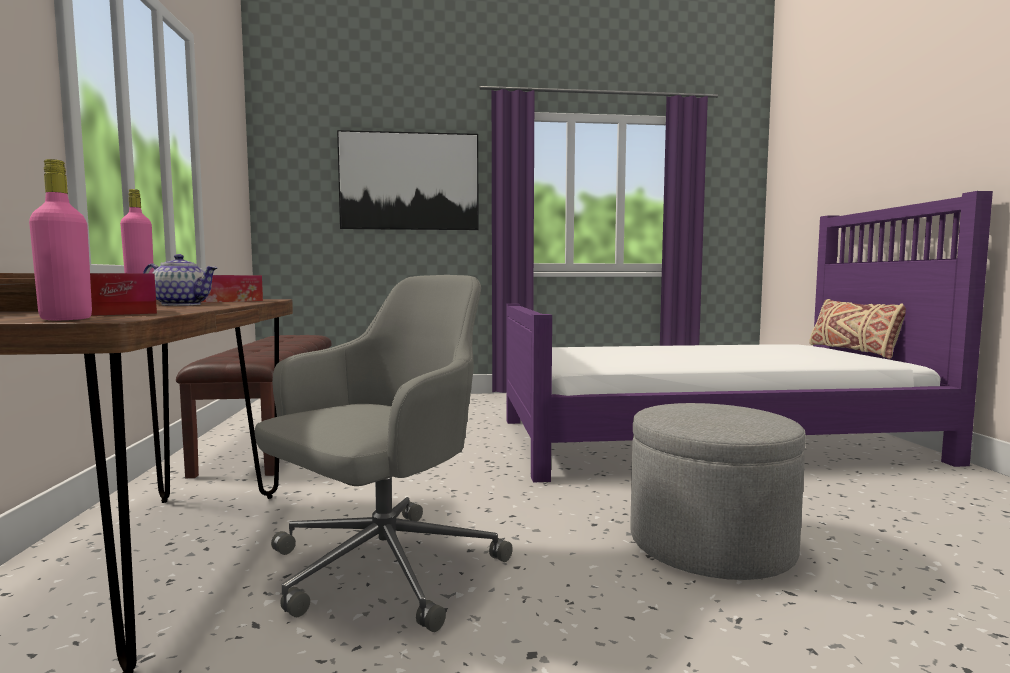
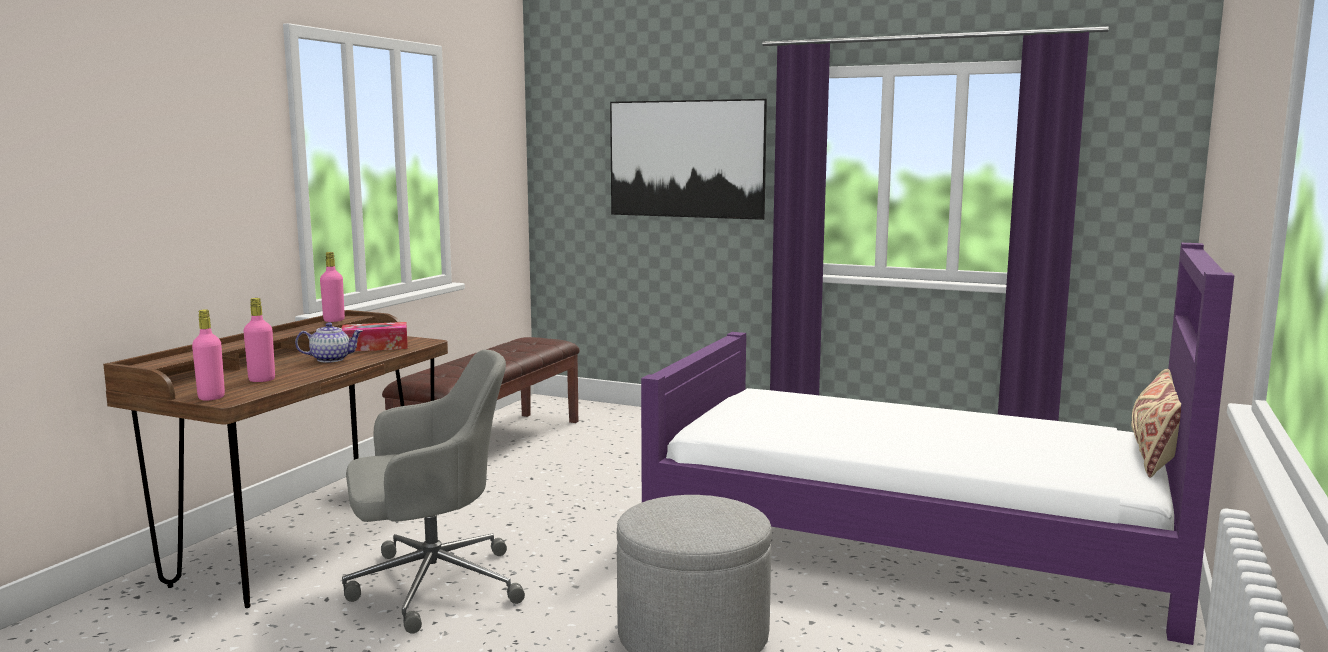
camera: 30 degrees right, 5 degrees up
tissue box [90,273,157,316] -> pink bottle [243,298,275,382]
teapot [143,254,217,306] -> teapot turned 60 degrees counterclockwise [295,322,362,363]

